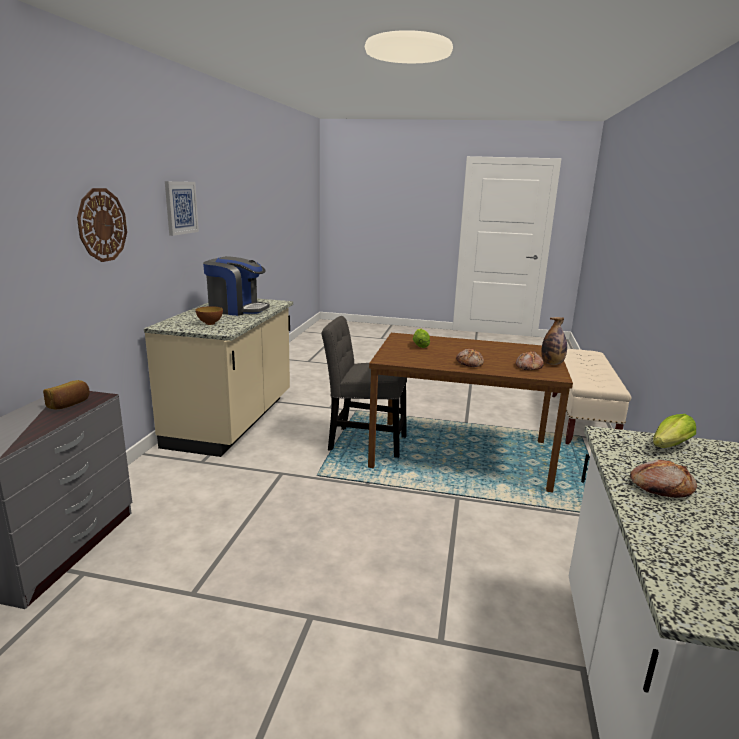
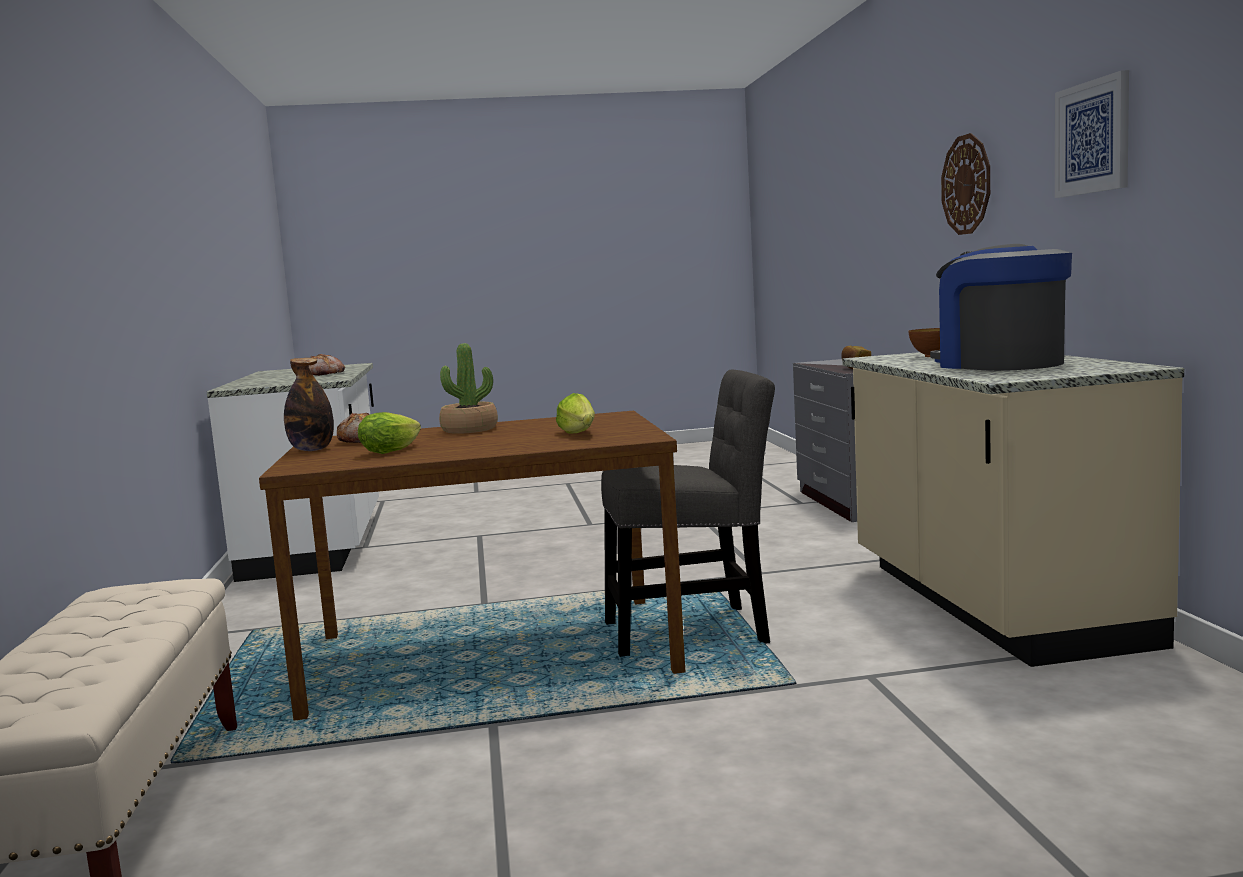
camera: 160 degrees right, 10 degrees down
coffee machine [203,256,269,316] -> coffee machine turned 75 degrees clockwise [930,244,1072,371]
bread [456,349,484,367] -> potted plant [439,343,498,434]
lettuce [653,414,696,448] -> lettuce moved to [358,412,421,454]

